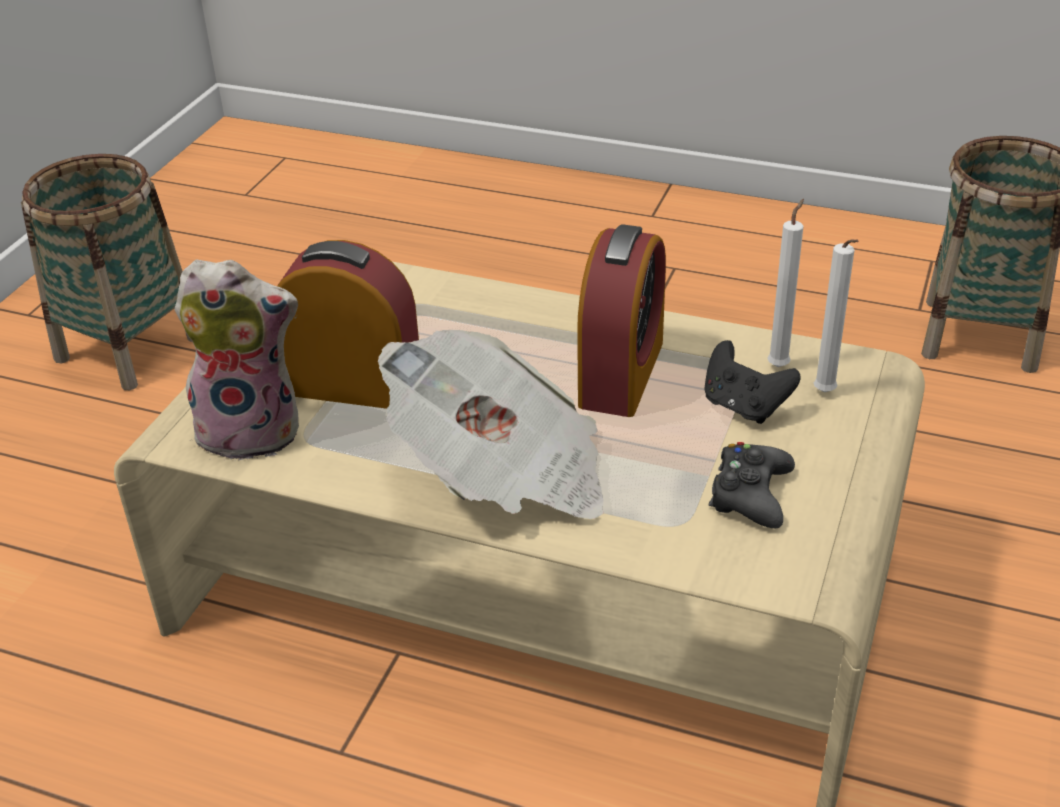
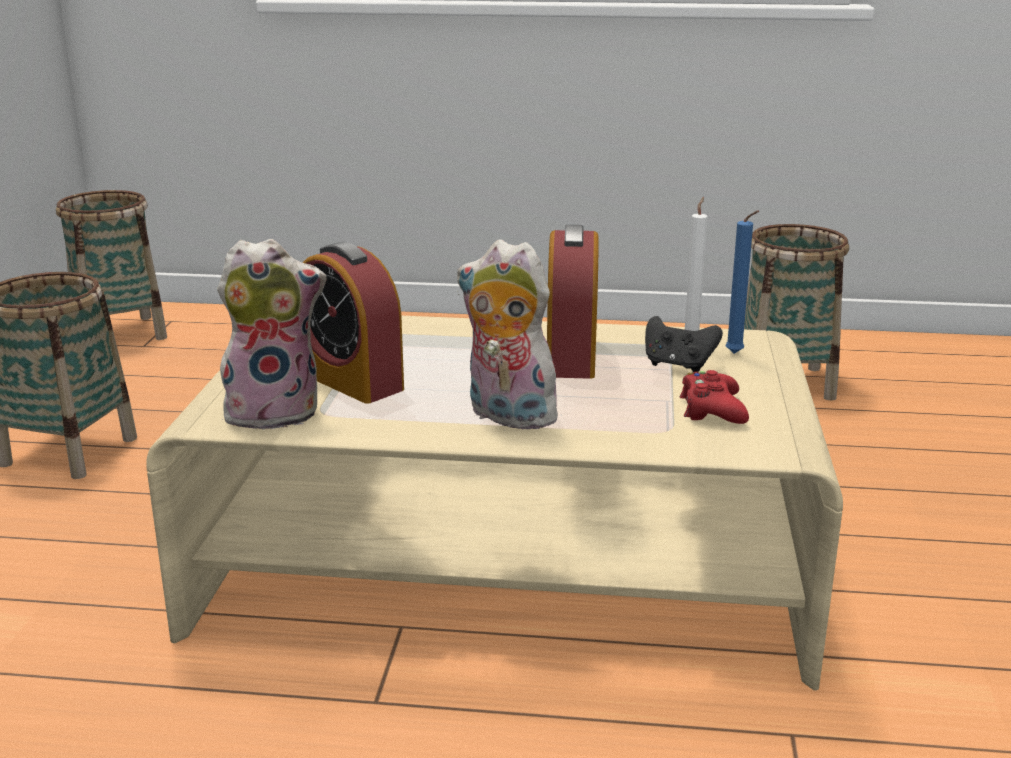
camera: 15 degrees left, 15 degrees down
alarm clock [277,240,419,409] -> alarm clock turned 135 degrees counterclockwise [303,242,404,404]
newspaper [378,330,604,519] -> plush toy [457,239,558,431]
black game controller [709,442,795,528] -> red game controller [680,370,749,424]
white candle [814,239,858,392] -> blue candle [725,211,759,354]
none -> basket [56,190,167,340]

